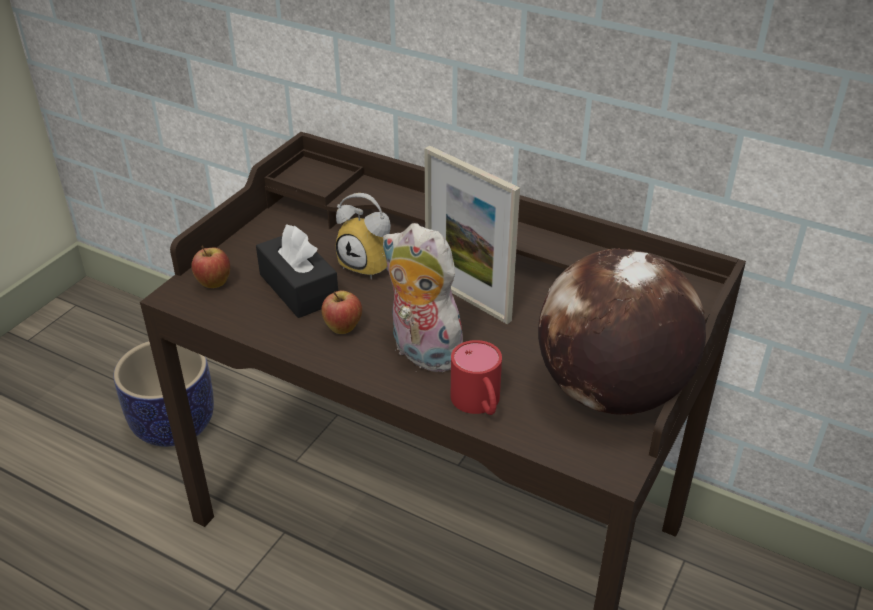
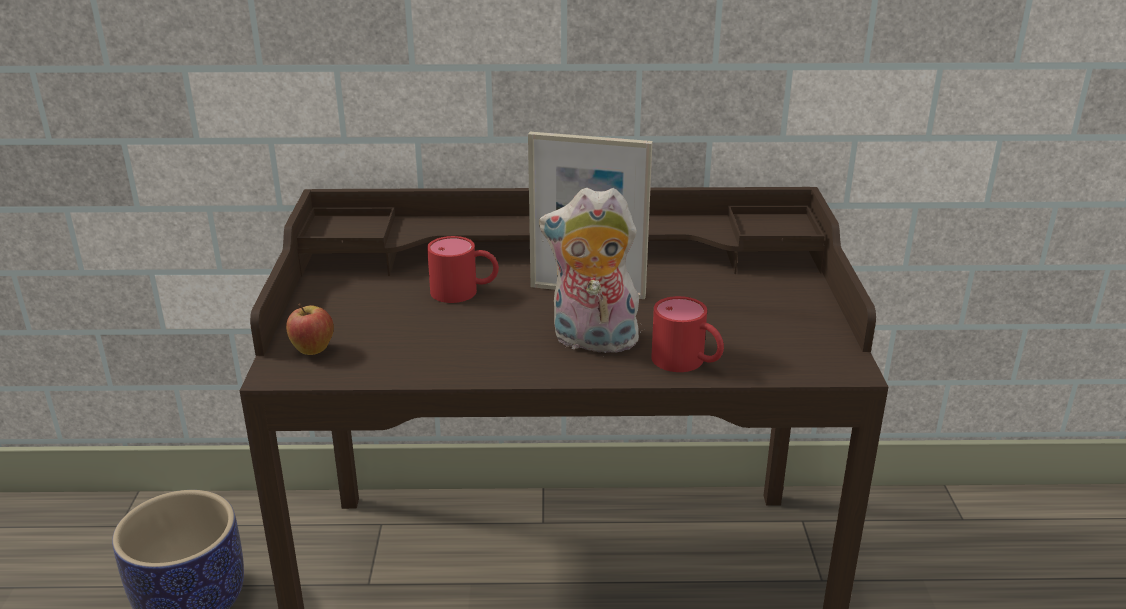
camera: 30 degrees left, 10 degrees down
black tissue box [256,225,338,318] -> none
apple [321,290,362,334] -> none
alarm clock [336,193,391,279] -> red mug [427,236,499,303]
globe [538,248,706,415] -> none

